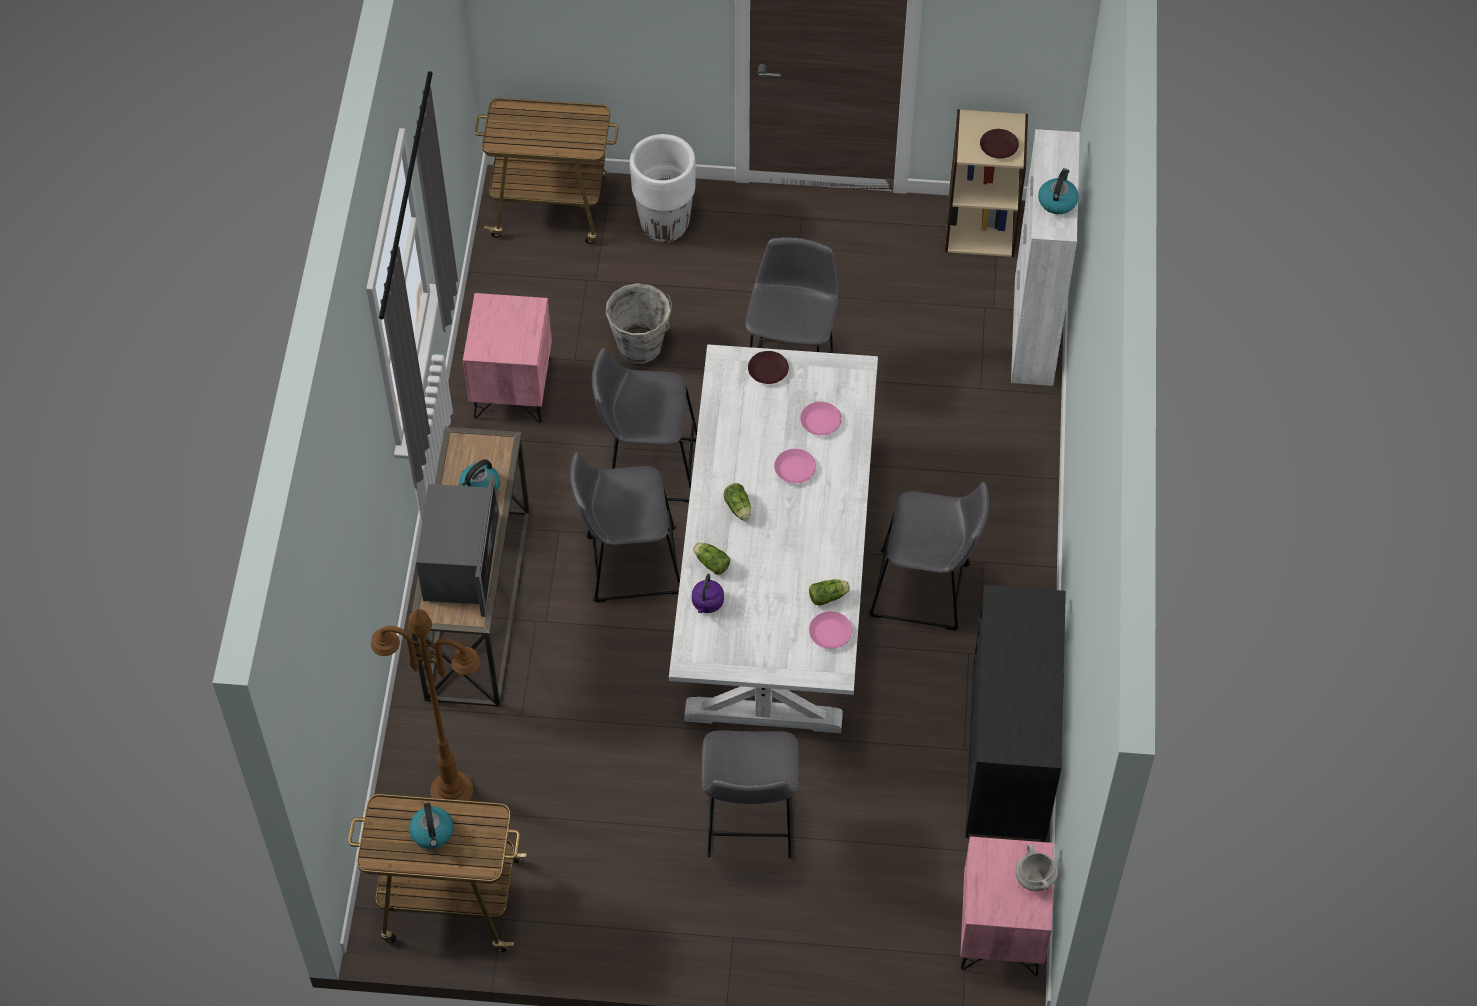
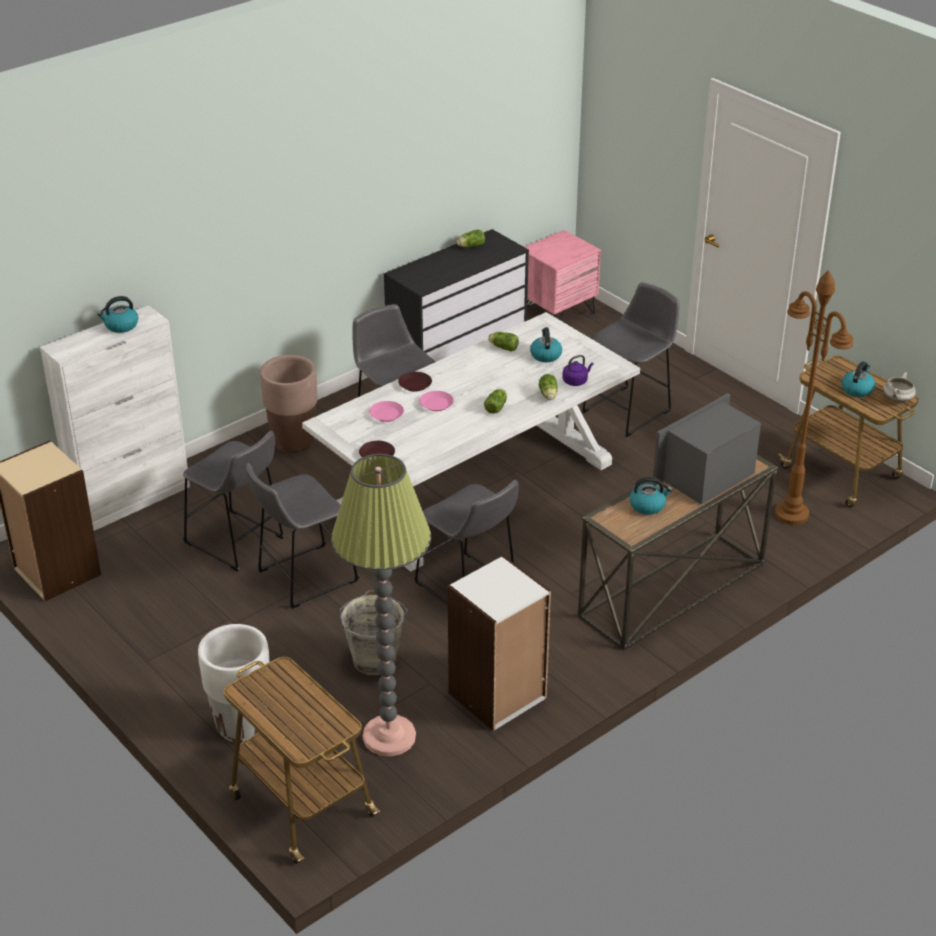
camera: 135 degrees left, 20 degrees down
pink nightstand [463,293,552,423] -> white bookcase [448,555,551,731]
grey stool [570,452,680,603] -> grey stool moved to [183,431,284,571]
pink plate [809,611,853,649] -> none
brown plate [980,129,1019,159] -> brown plate moved to [398,372,432,392]
white cooking pot [1015,844,1058,891] -> white cooking pot moved to [883,372,916,403]
none -> brown planter [260,355,317,453]
none -> floor lamp [331,454,431,756]
none -> lettuce [457,230,485,247]
none -> kettle [530,327,562,362]

